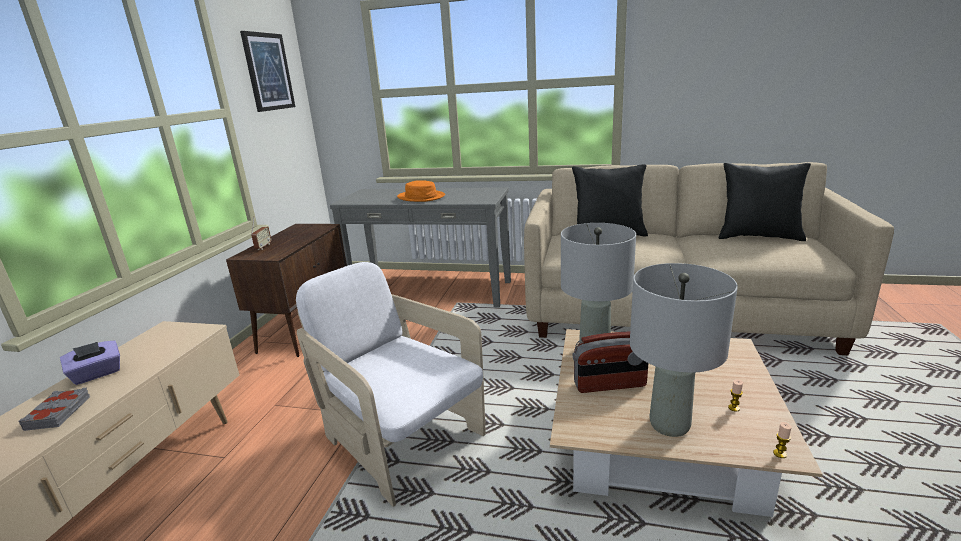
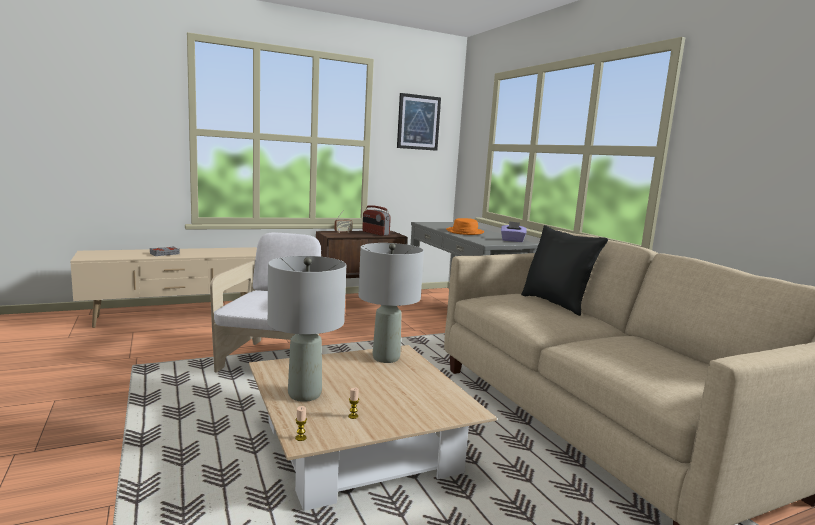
camera: 50 degrees right, 10 degrees down
purple tissue box [60,341,120,385] -> purple tissue box moved to [501,221,527,242]
radio [573,332,648,393] -> radio moved to [362,206,391,236]
black pillow [718,163,811,241] -> none

